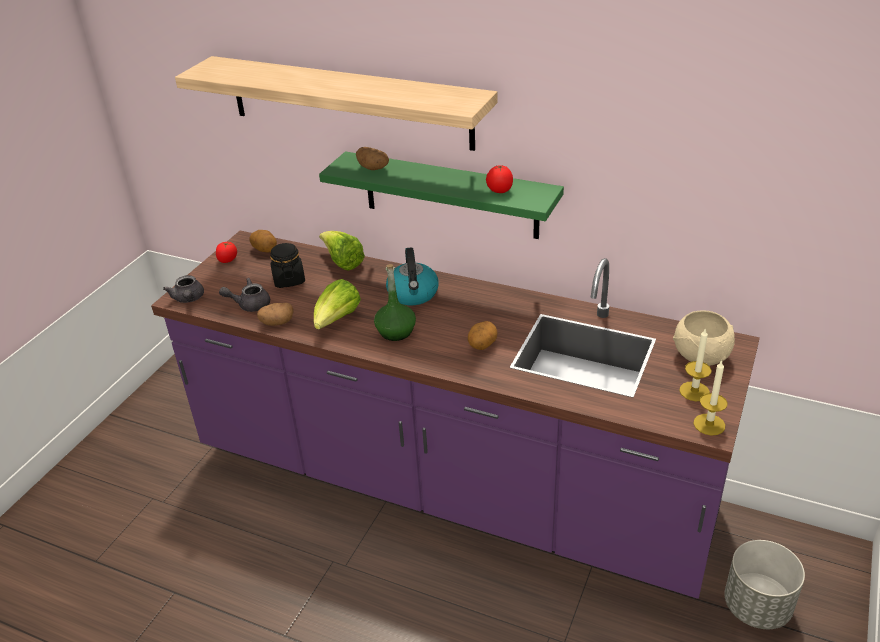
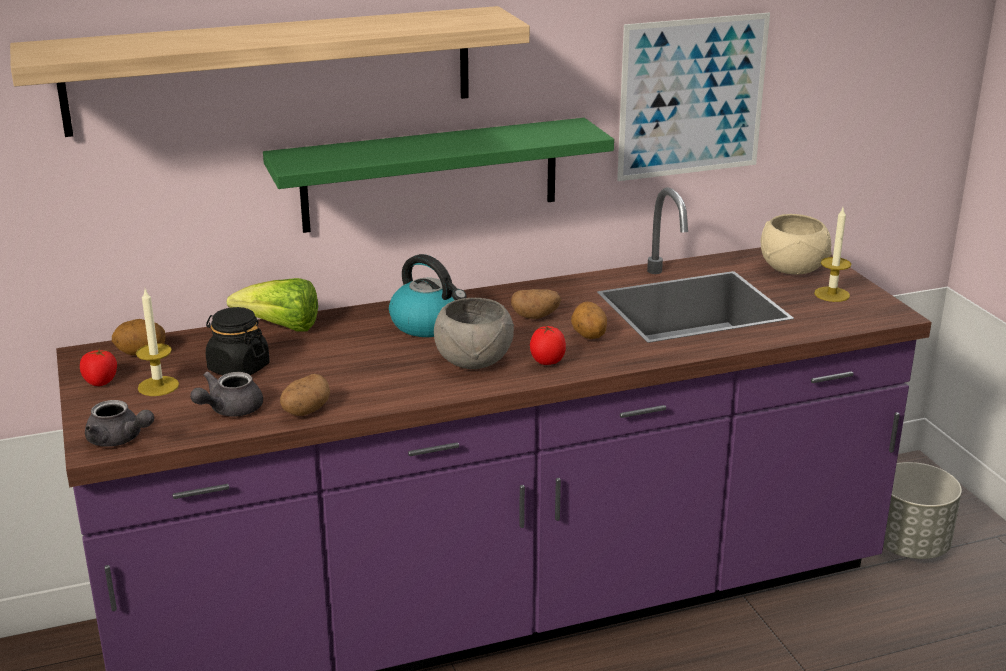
camera: 45 degrees left, 10 degrees down
lettuce [314,279,361,330] -> none
potato [356,147,389,170] -> potato moved to [511,289,561,319]
green bottle [374,264,416,341] -> grey bowl [434,298,514,369]
tomato [486,165,513,193] -> tomato moved to [530,325,566,365]
candle [694,360,728,436] -> candle moved to [136,289,179,396]
none -> picture [617,13,770,181]

